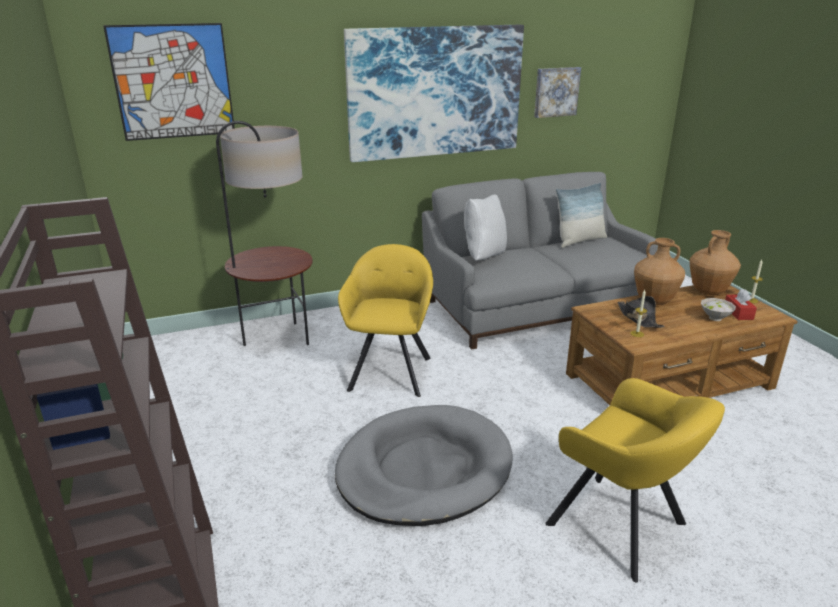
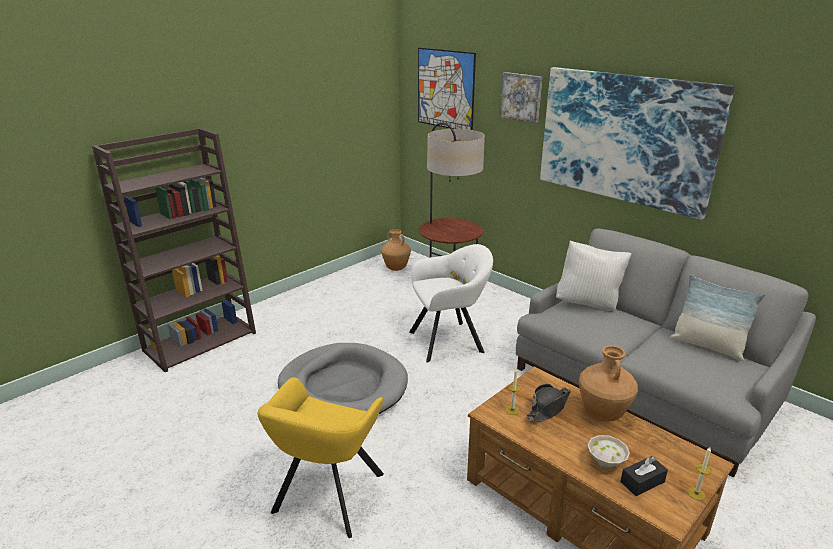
camera: 65 degrees right, 0 degrees up
yellow armchair [338,244,433,397] -> white armchair [409,244,493,363]
picture [534,67,581,118] -> picture moved to [500,72,542,123]
brown vase [689,230,741,295] -> brown vase moved to [381,229,411,271]
red tissue box [725,289,757,320] -> black tissue box [620,456,668,496]

